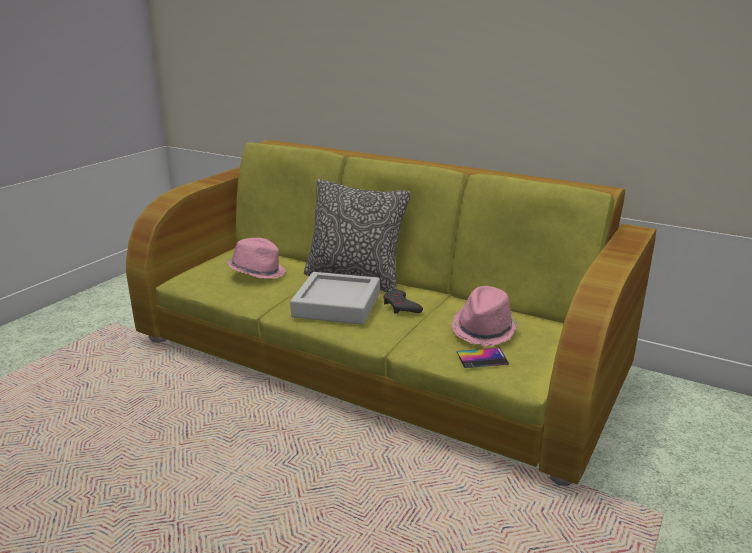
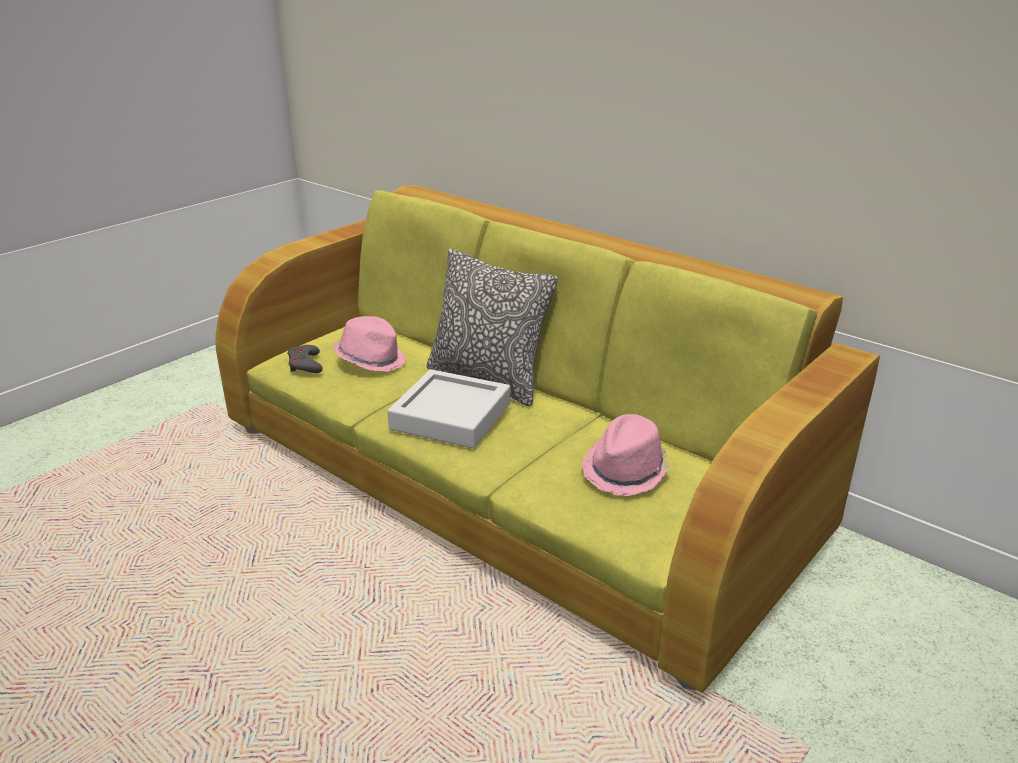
camera: 10 degrees right, 5 degrees up
grey game controller [383,290,423,314] -> grey game controller moved to [288,345,323,373]
phone [457,348,509,368] -> none

